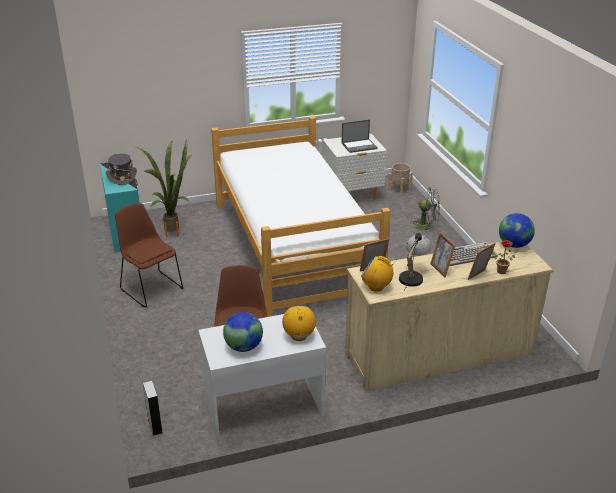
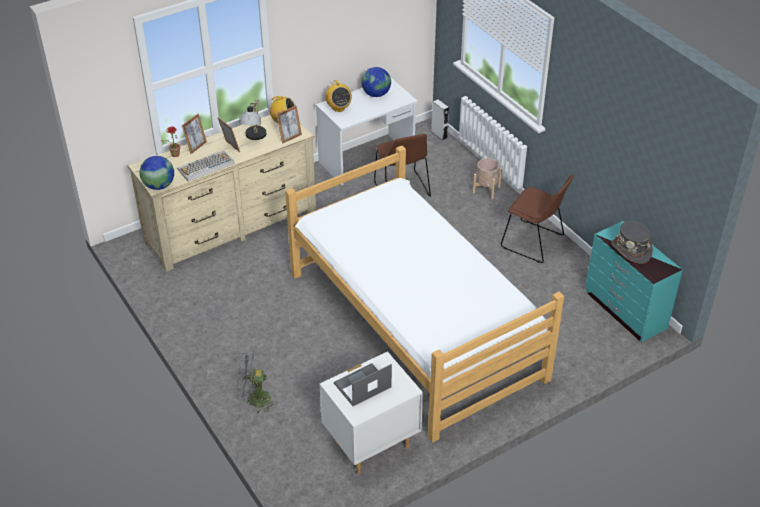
camera: 165 degrees right, 10 degrees up
potted plant [134,139,191,238] -> none
beige planter [387,163,413,196] -> beige planter moved to [473,158,502,199]

